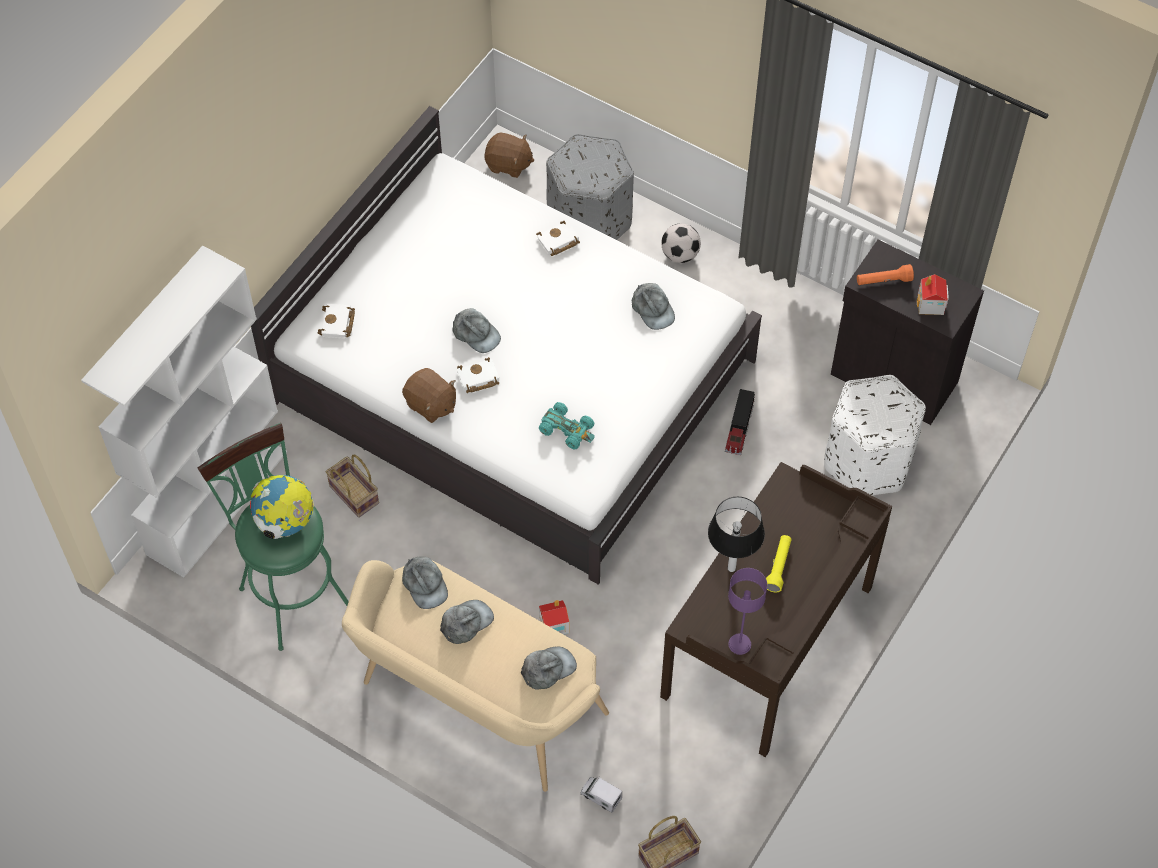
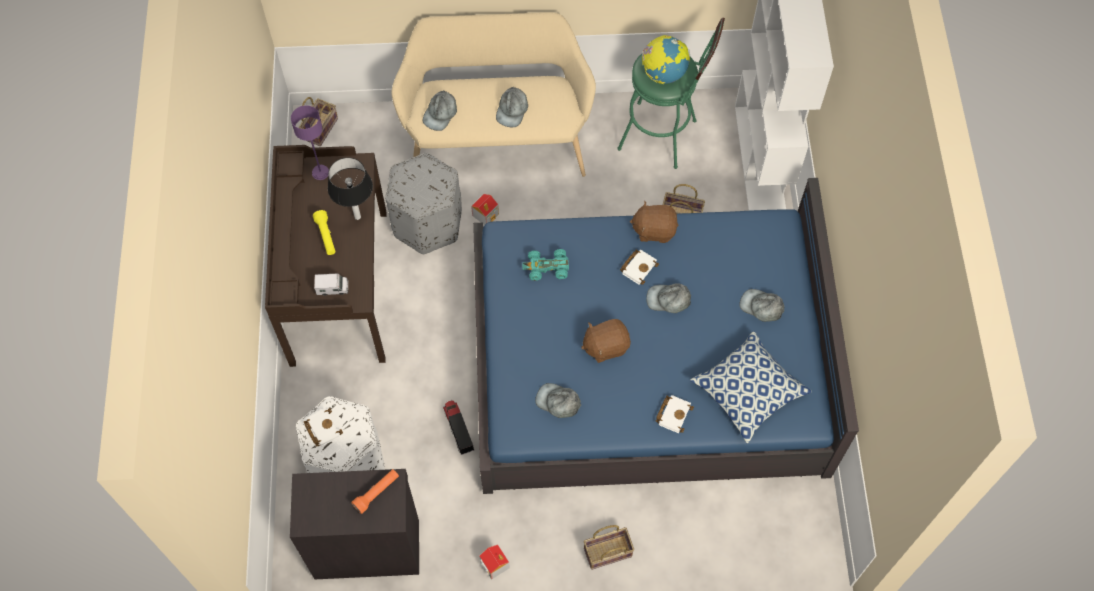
camera: 145 degrees right, 5 degrees up
white bed [251,106,762,585] -> blue bed [473,178,859,494]
white book [318,304,355,339] -> white book moved to [304,408,343,447]
grey cap [402,557,448,609] -> grey cap moved to [740,289,785,322]
brown plush toy [484,133,534,178] -> brown plush toy moved to [581,319,631,363]
grey ottoman [546,134,634,240] -> grey ottoman moved to [385,153,462,254]
toy truck [580,776,622,813] -> toy truck moved to [314,274,348,296]
football [661,223,701,263] -> basket [584,525,634,570]
toy house [917,274,949,315] -> toy house moved to [479,544,510,579]
none -> pillow [690,331,812,444]

